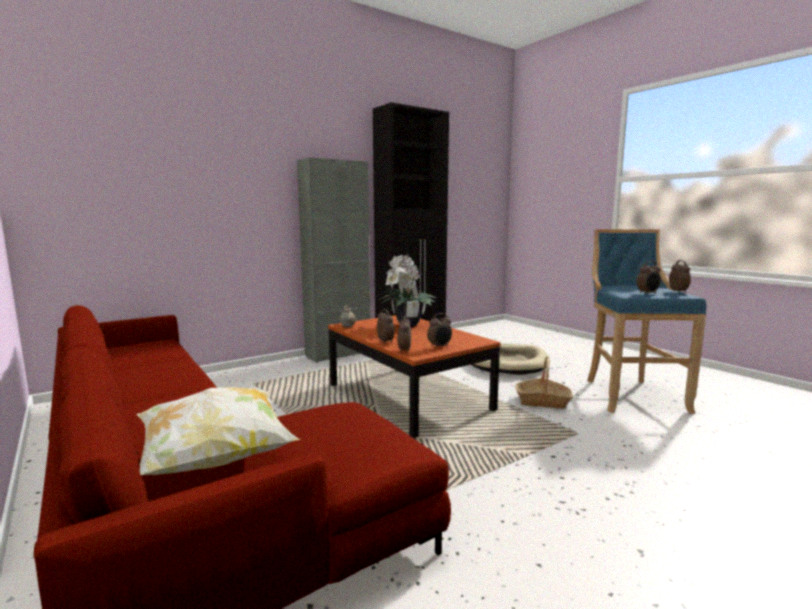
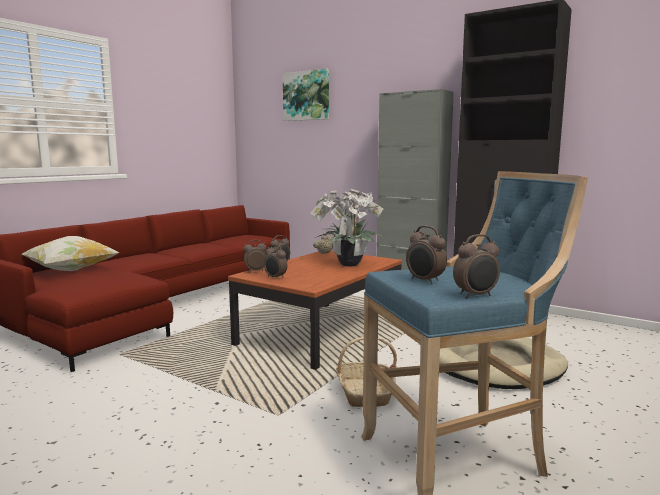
camera: 70 degrees right, 0 degrees up
none -> picture [283,68,329,121]

